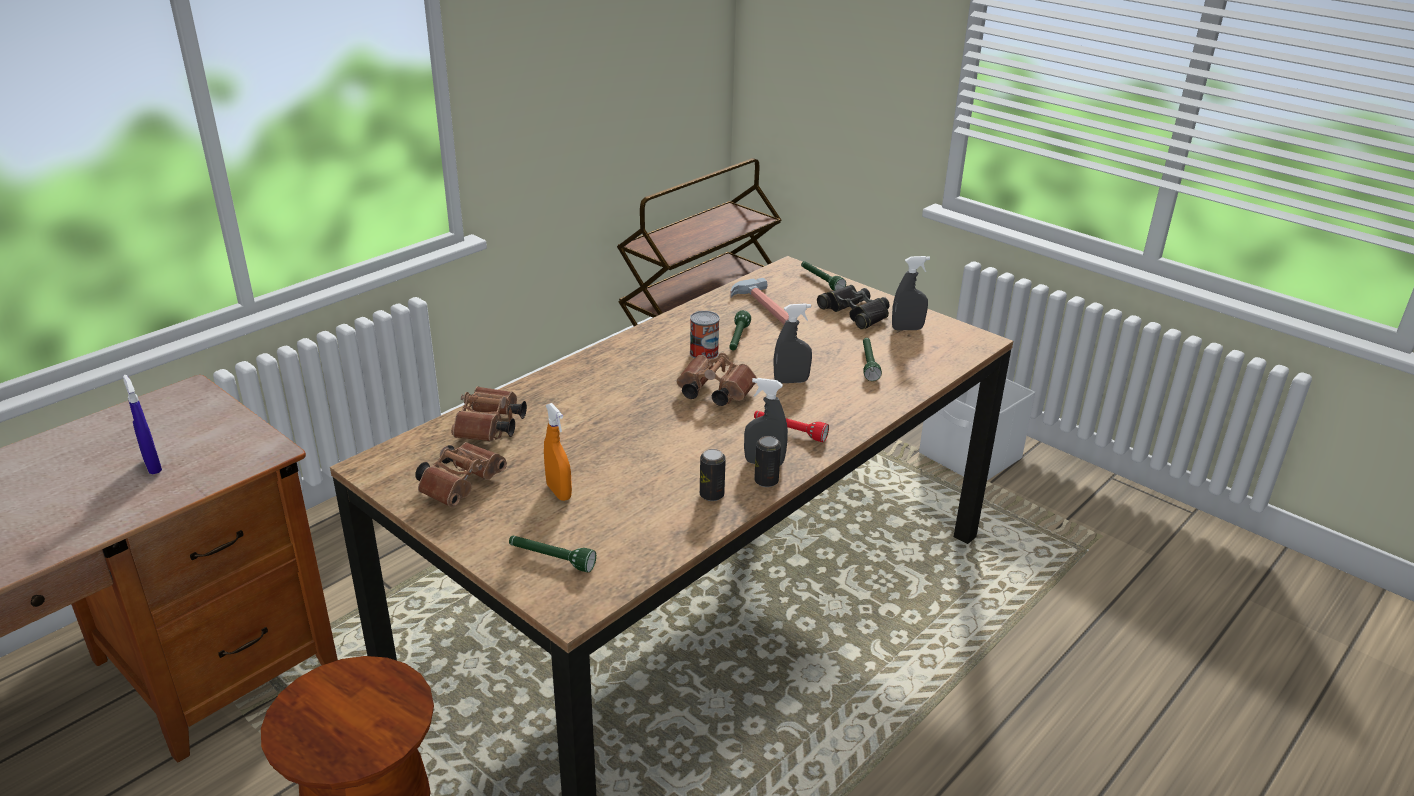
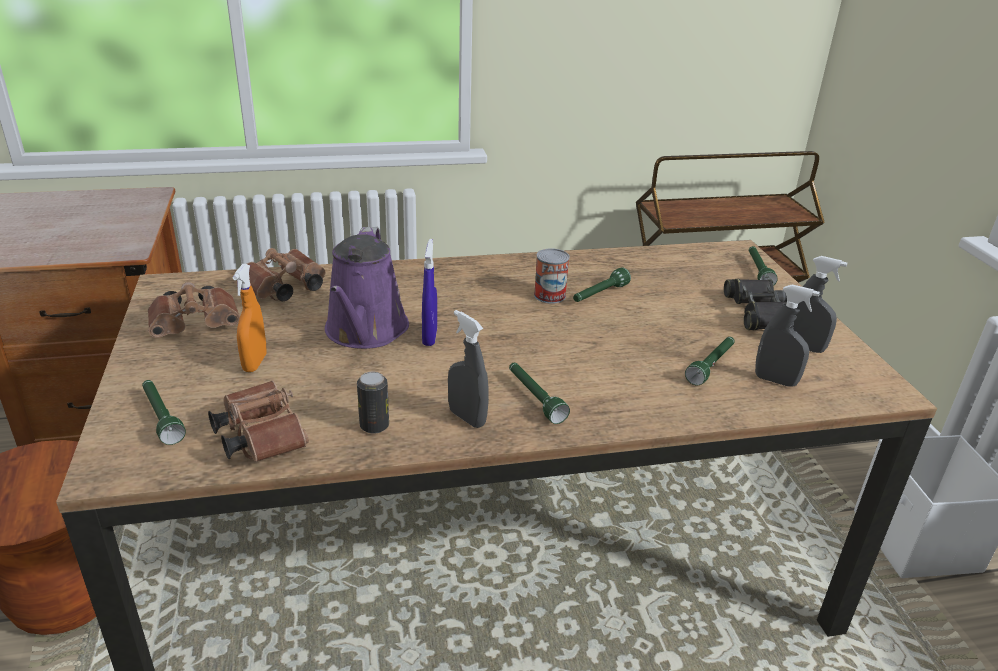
camera: 35 degrees right, 0 degrees up
blue spray bottle [123,375,162,474] -> blue spray bottle moved to [422,239,437,346]
brown binoculars [677,353,757,406] -> brown binoculars moved to [208,380,309,462]
hammer [730,278,789,324] -> none
red flashlight [754,411,829,442] -> green flashlight [509,363,570,424]
can [754,436,781,487] -> none
grey spray bottle [774,303,812,383] -> grey spray bottle moved to [755,285,820,387]
none -> purple watering can [325,227,409,349]

